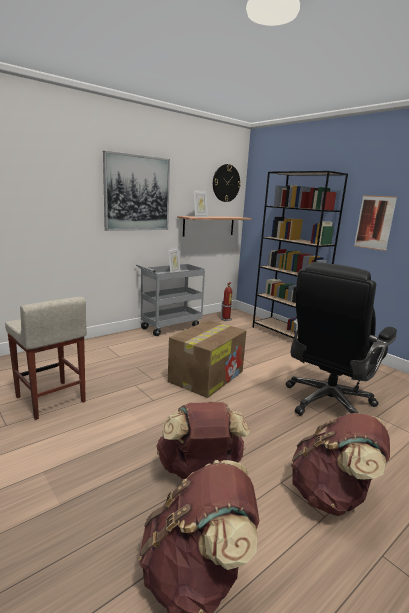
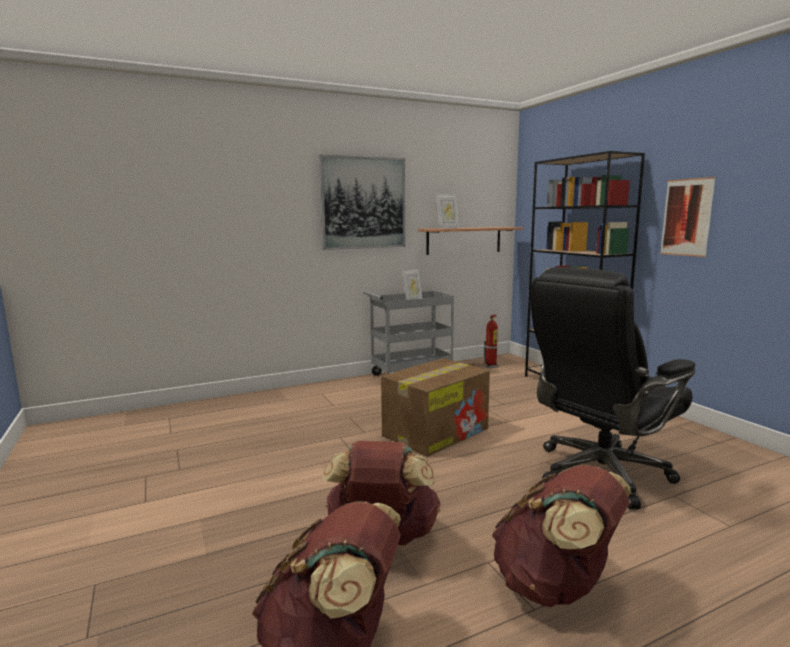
camera: 15 degrees right, 5 degrees down
beige stool [5,297,87,420] -> none
wall clock [213,164,241,202] -> none

